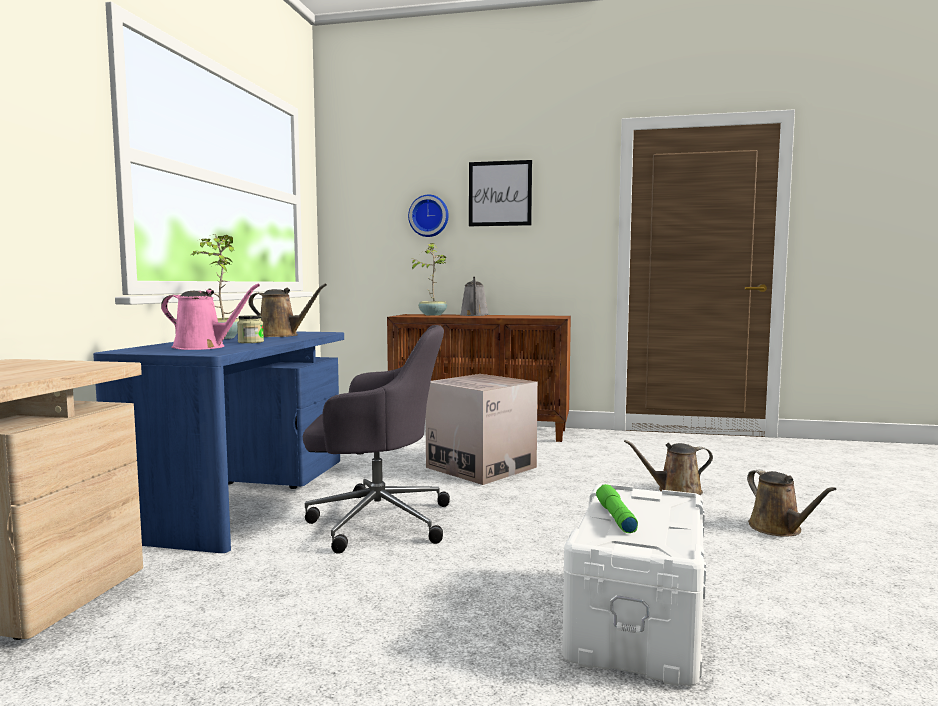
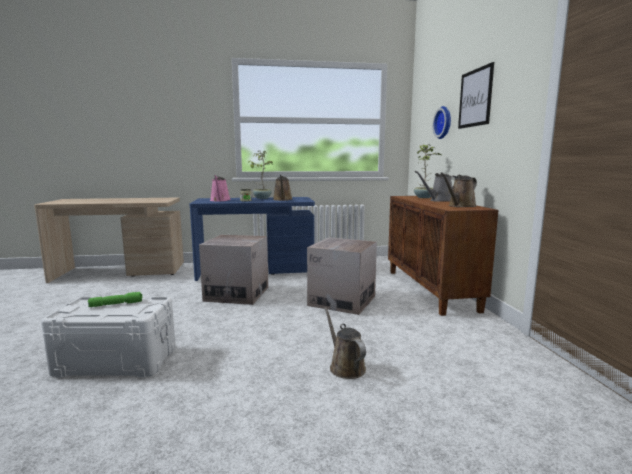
camera: 70 degrees right, 5 degrees up
grey office chair [303,325,450,554] -> cardboard box [199,235,268,305]
brown watering can [747,469,836,537] -> brown watering can moved to [440,172,477,207]

